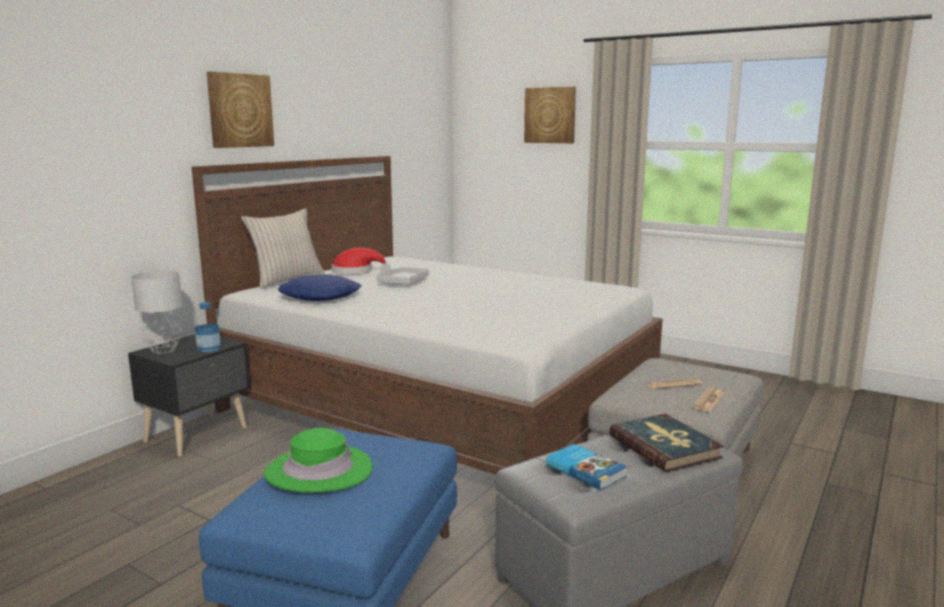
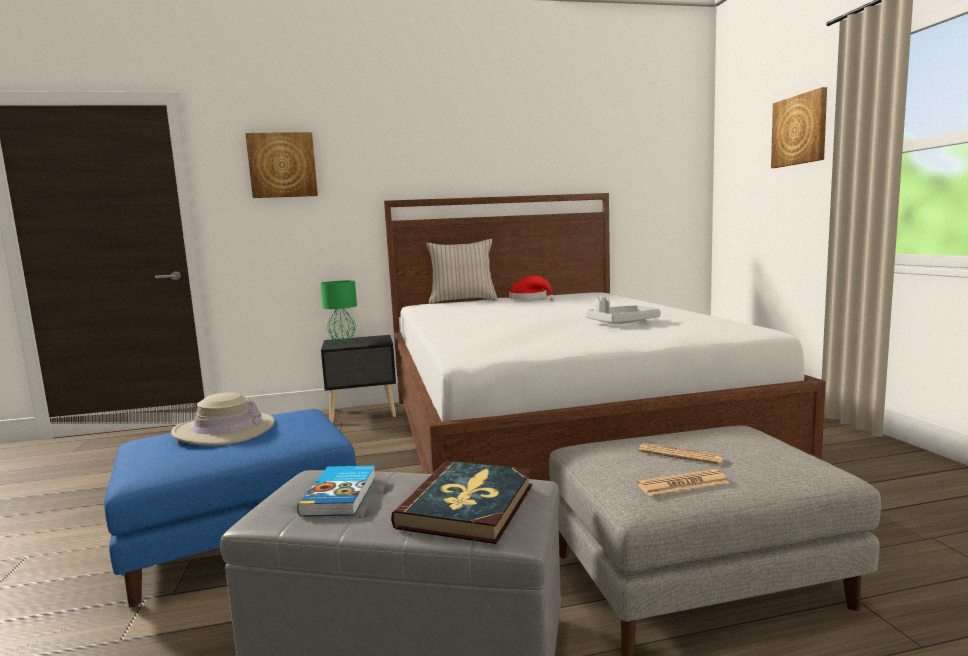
camera: 45 degrees right, 5 degrees down
grey table lamp [131,271,183,353] -> green table lamp [320,280,357,343]
bottle [195,302,221,353] -> none
picture [207,71,274,148] -> picture moved to [246,132,318,198]
green hat [264,428,372,492] -> beige hat [171,393,275,446]
blue pillow [278,274,362,301] -> none
grey tray [377,263,429,284] -> grey tray moved to [586,297,661,324]

